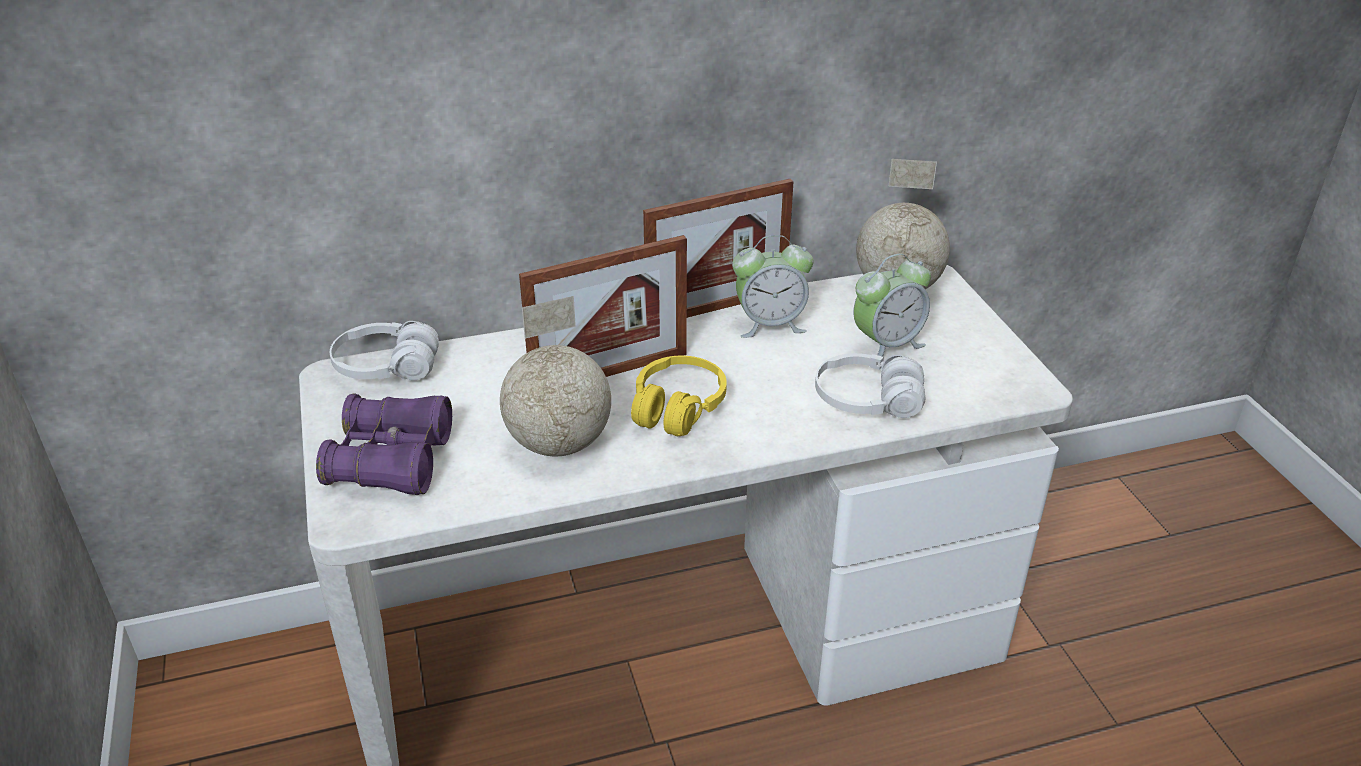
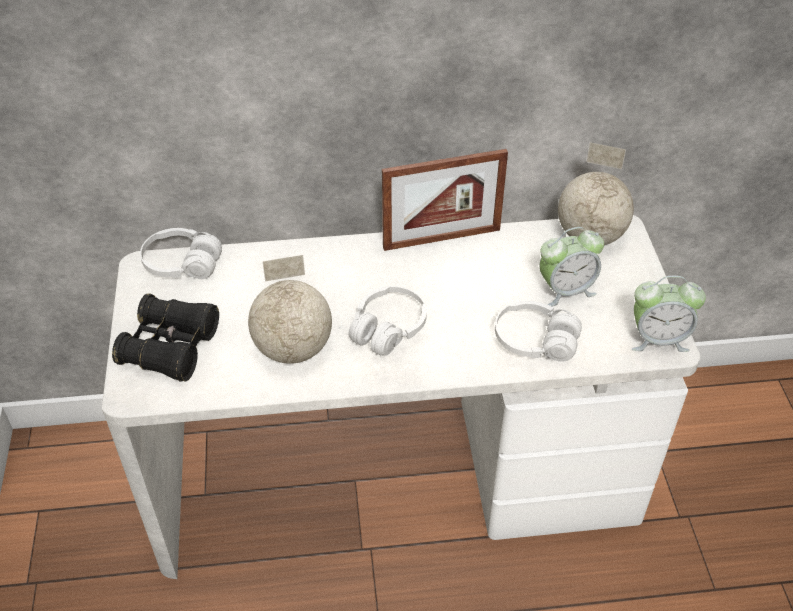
camera: 10 degrees right, 10 degrees up
purple binoculars [316,393,452,495] -> black binoculars [112,293,219,382]
picture frame [519,235,687,377] -> none
yellow headphones [631,356,727,436] -> white headphones [349,286,427,356]
alarm clock [732,235,813,338] -> alarm clock moved to [632,276,706,352]

